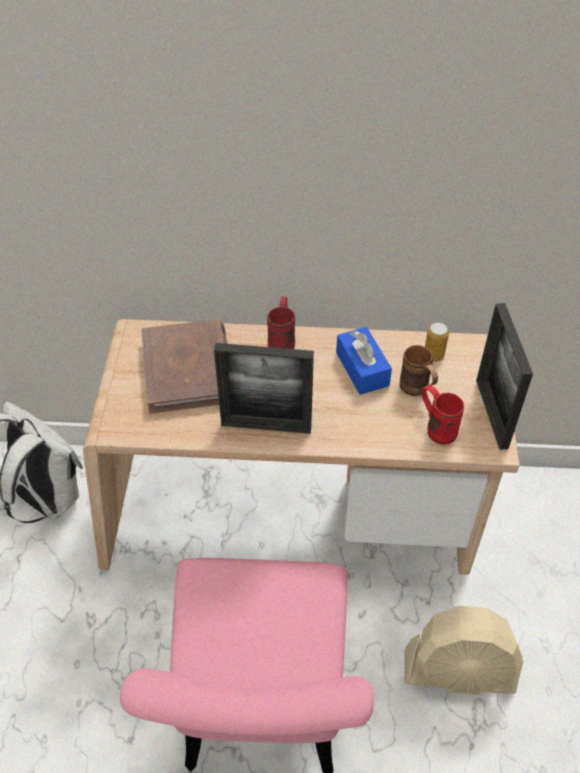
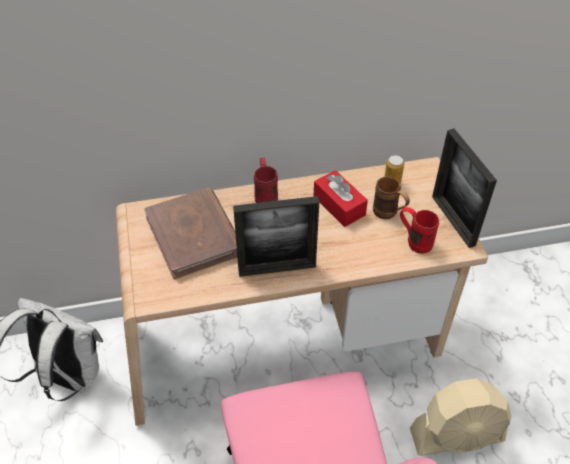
camera: 15 degrees left, 0 degrees up
blue tissue box [336,327,392,395] -> red tissue box [313,170,368,227]

